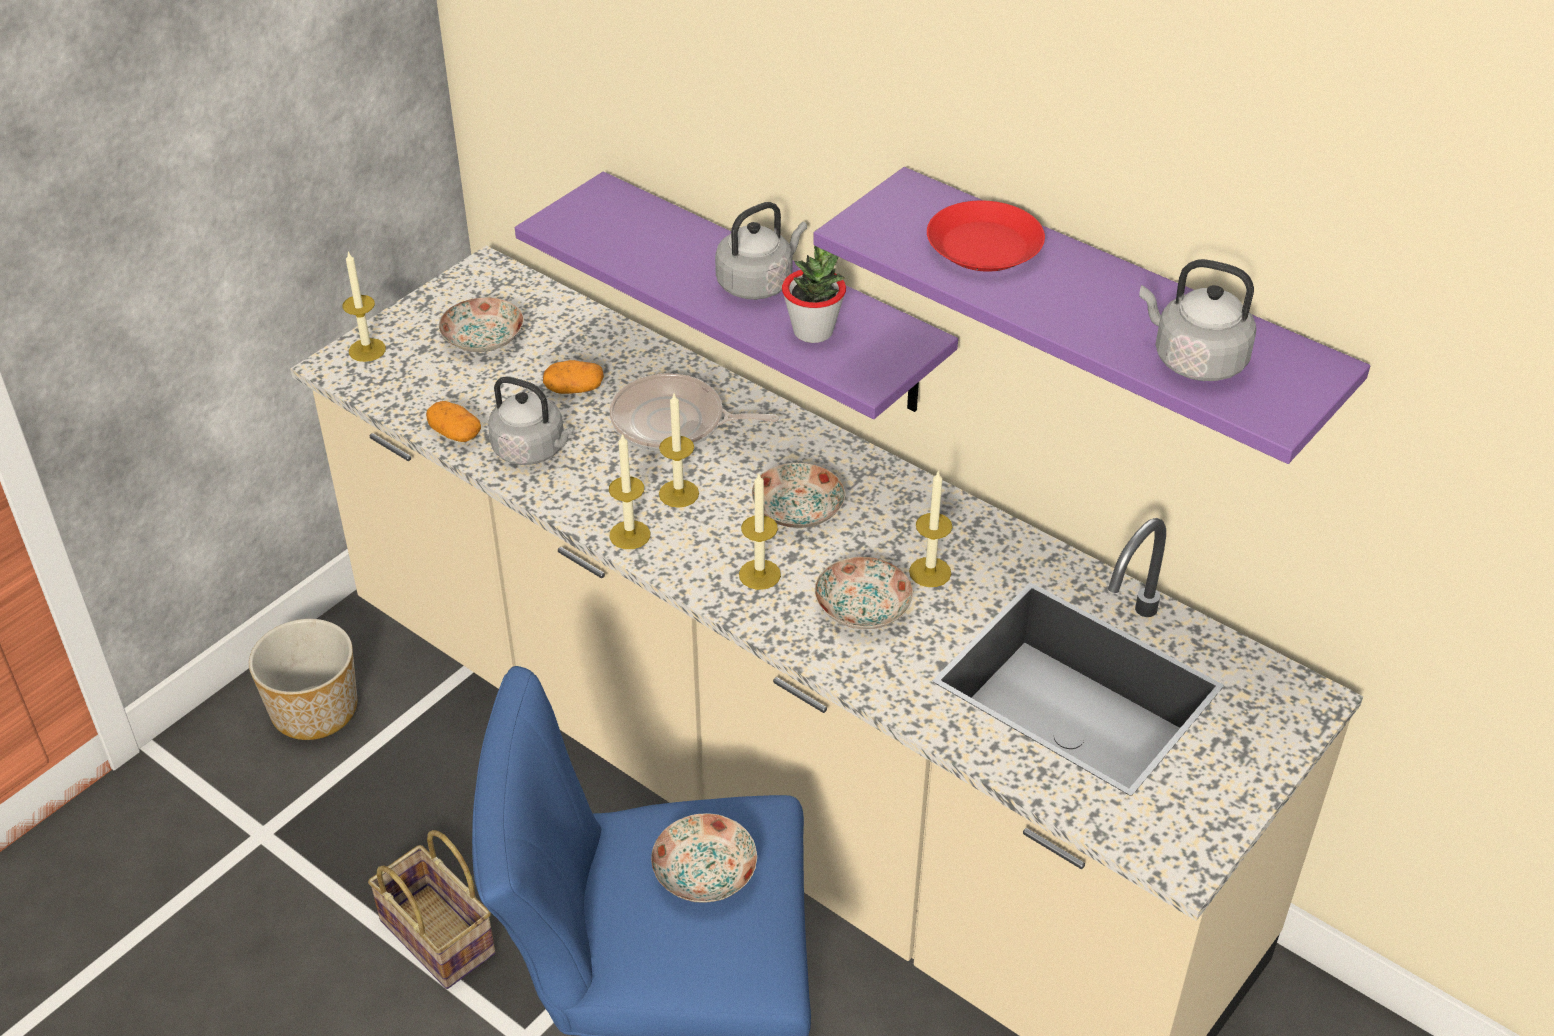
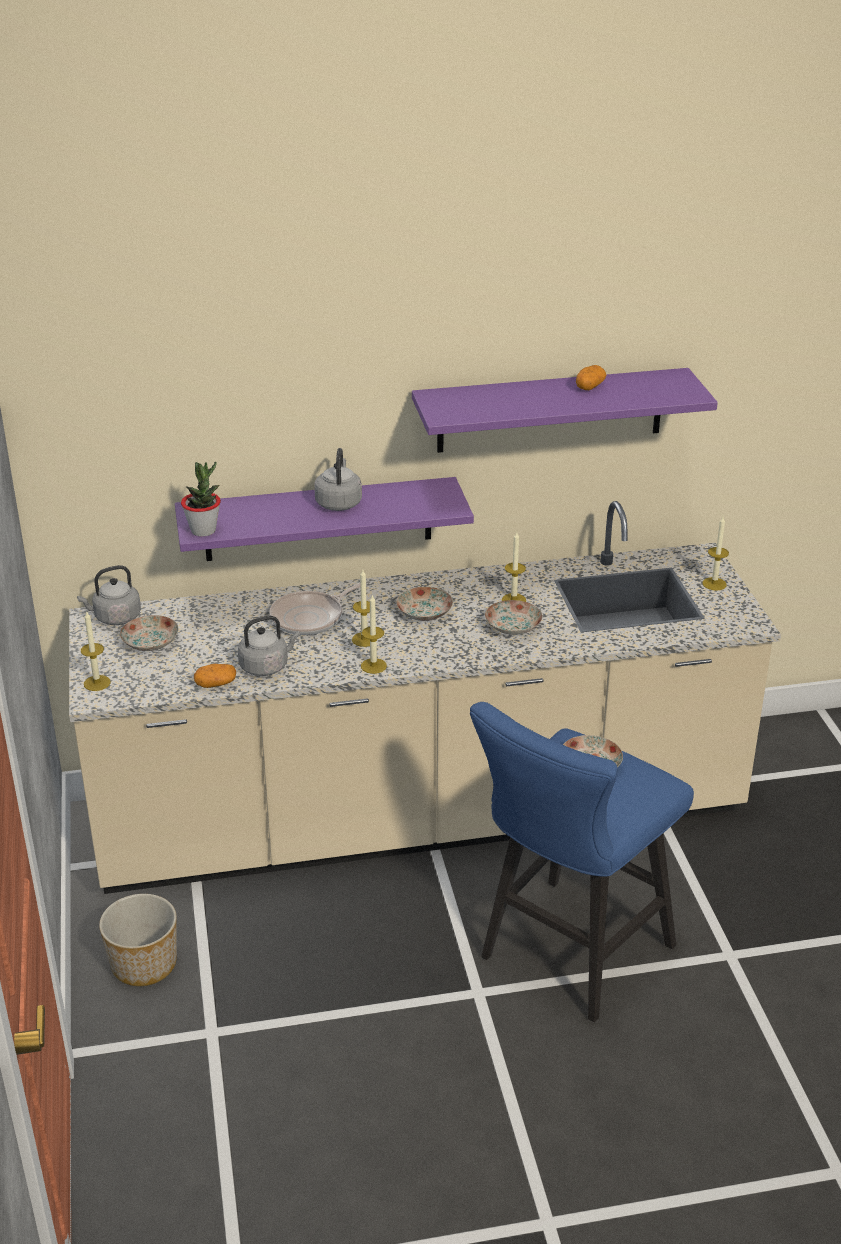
camera: 50 degrees left, 10 degrees down
basket [368,830,496,989] -> none
potato [543,360,604,394] -> potato moved to [576,365,606,390]
candle [739,474,781,590] -> candle moved to [702,517,729,591]
potted plant [782,246,846,343] -> potted plant moved to [181,461,221,536]
red plate [927,201,1045,272] -> none
grey kettle [1139,259,1256,381] -> grey kettle moved to [77,565,141,625]

